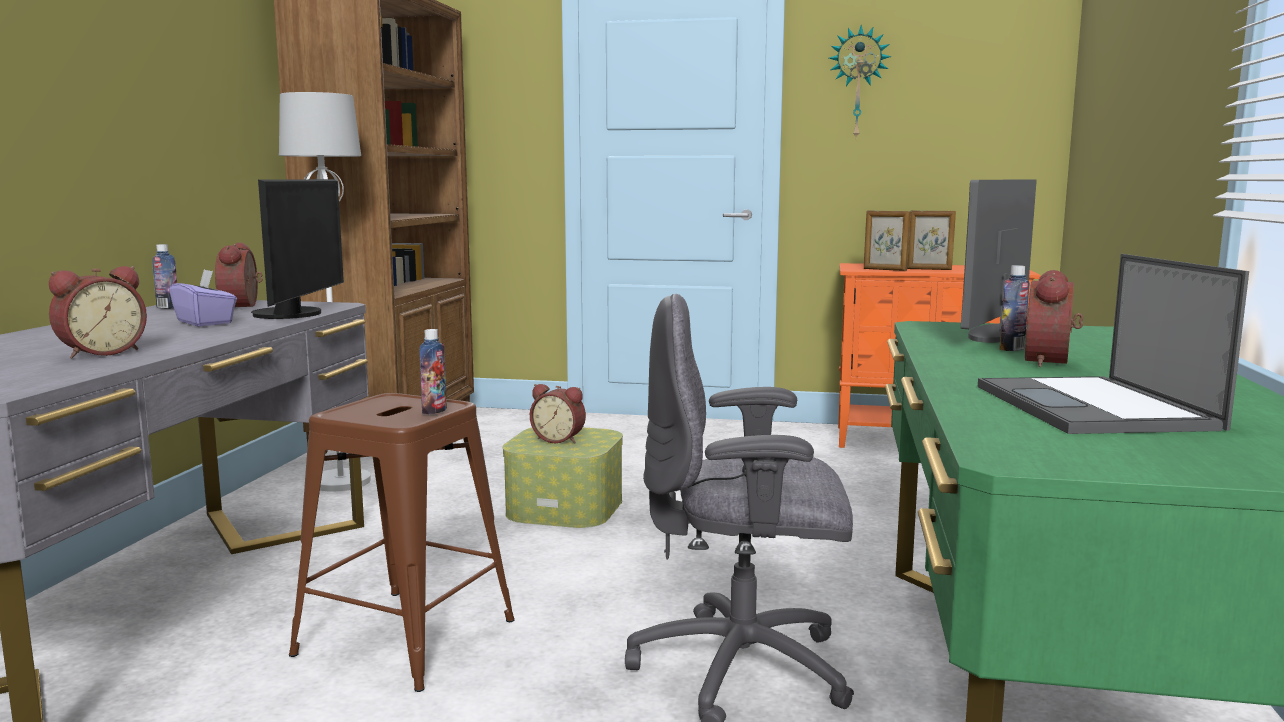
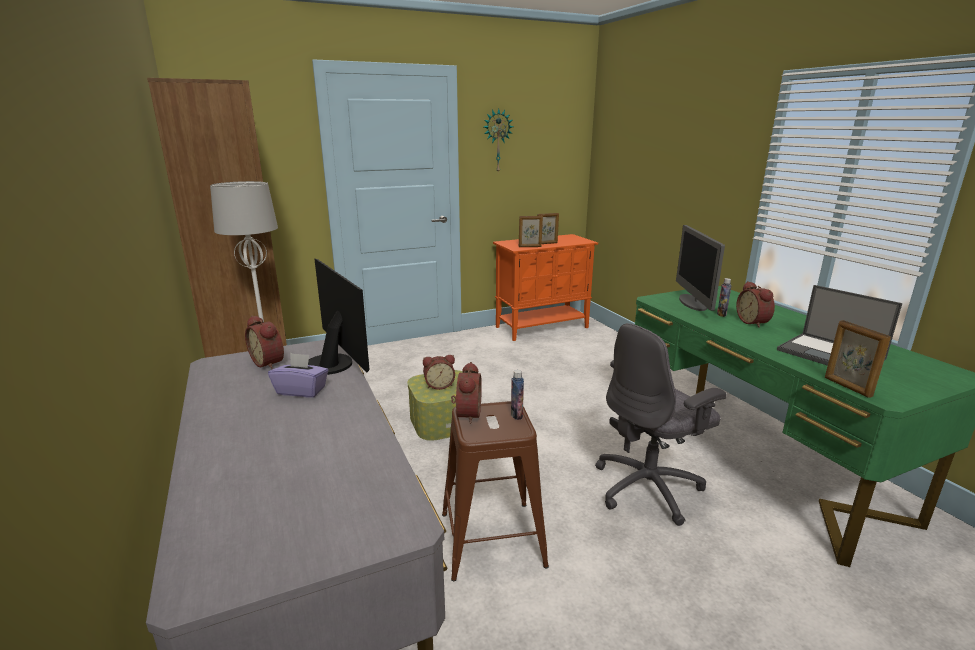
camera: 35 degrees left, 10 degrees up
alarm clock [49,266,147,359] -> alarm clock moved to [451,362,482,424]
bottle [152,244,177,309] -> none
none -> picture frame [825,320,891,398]

